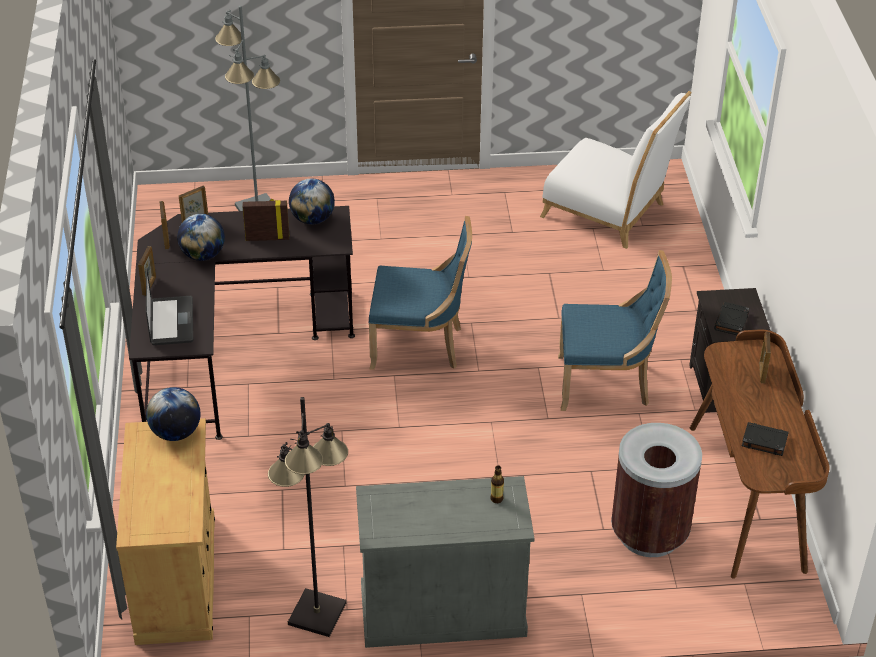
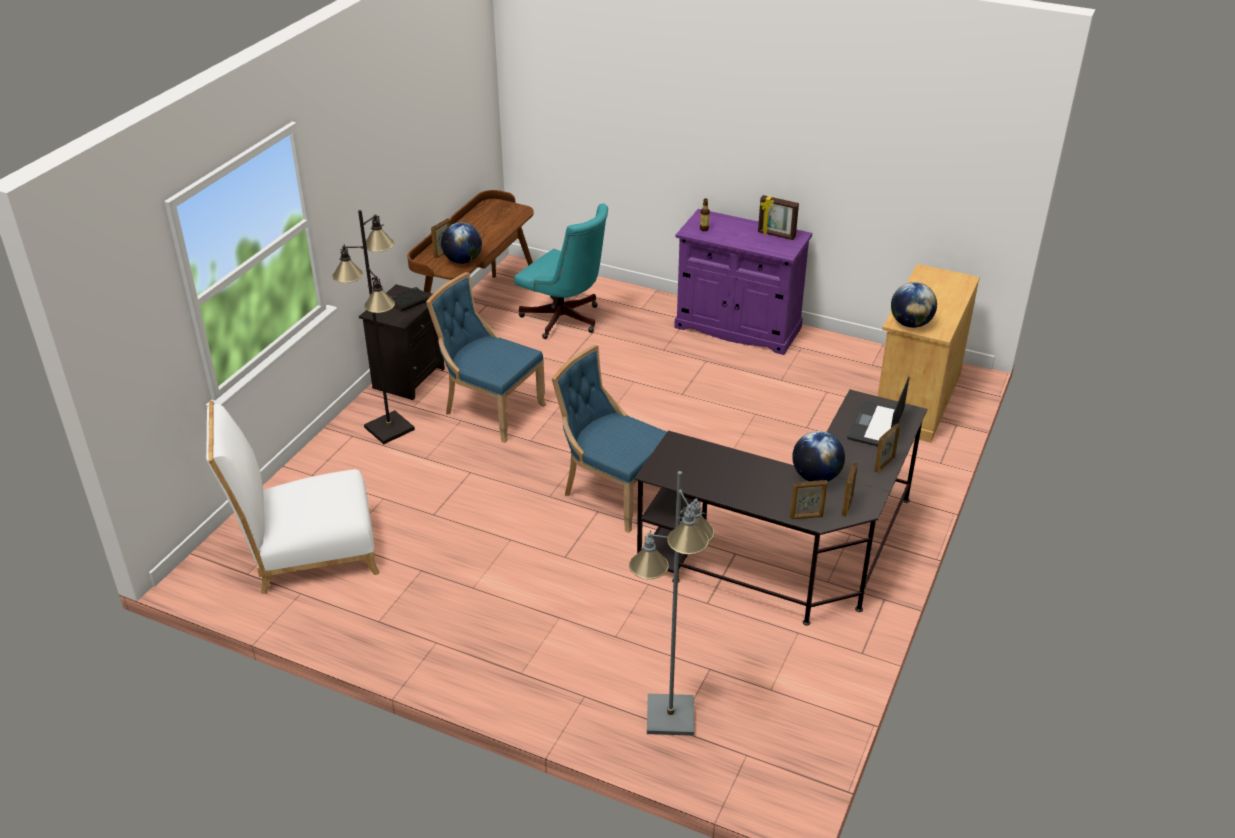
camera: 150 degrees left, 5 degrees down
picture frame [242,199,289,241] -> picture frame moved to [758,195,799,240]
black floor lamp [268,397,348,637] -> black floor lamp moved to [332,210,415,444]
globe [289,179,335,224] -> globe moved to [441,222,482,264]
grey cabinet [356,476,535,648] -> purple cabinet [674,209,812,355]
white chair [540,91,692,249] -> white chair turned 75 degrees counterclockwise [206,401,379,594]
brown trash can [611,423,702,557] -> turquoise office chair [514,203,608,339]
black book [742,422,789,456] -> none

